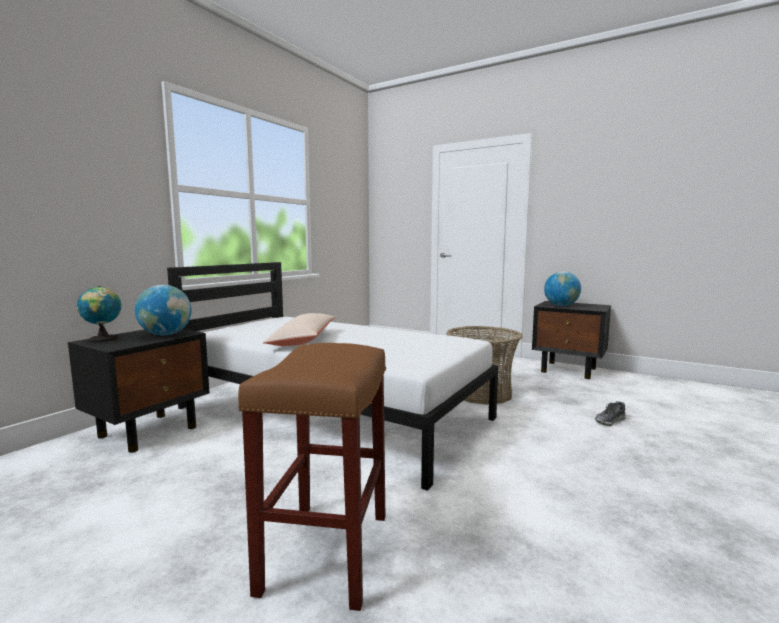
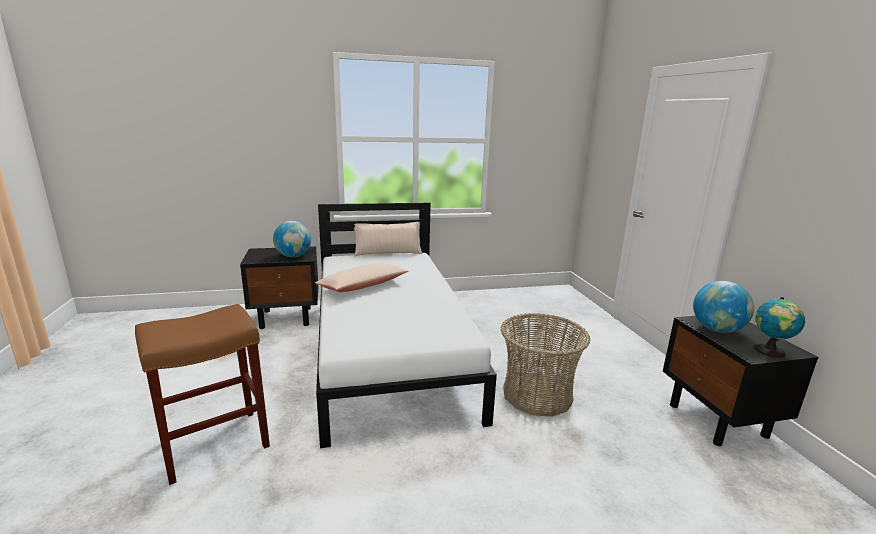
camera: 45 degrees right, 10 degrees up
globe [77,286,121,342] -> globe moved to [754,297,805,358]
shoe [595,401,626,426] -> none
none -> beige pillow [354,222,422,256]

